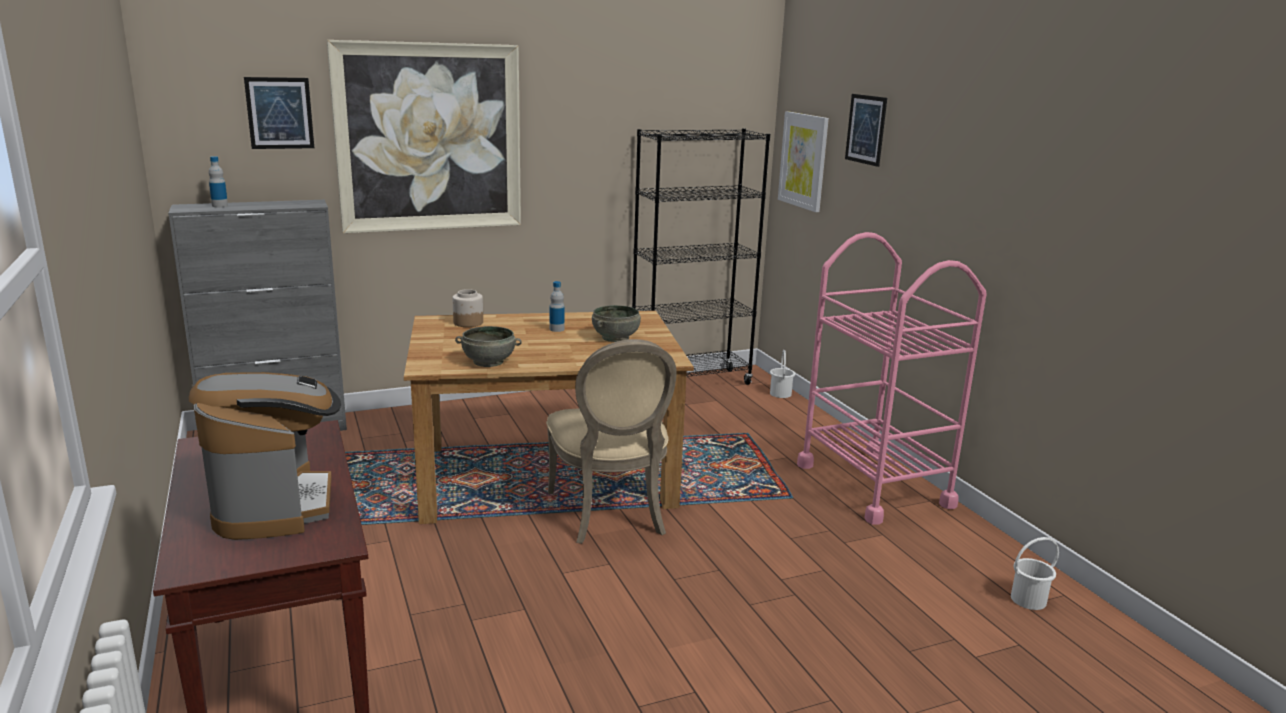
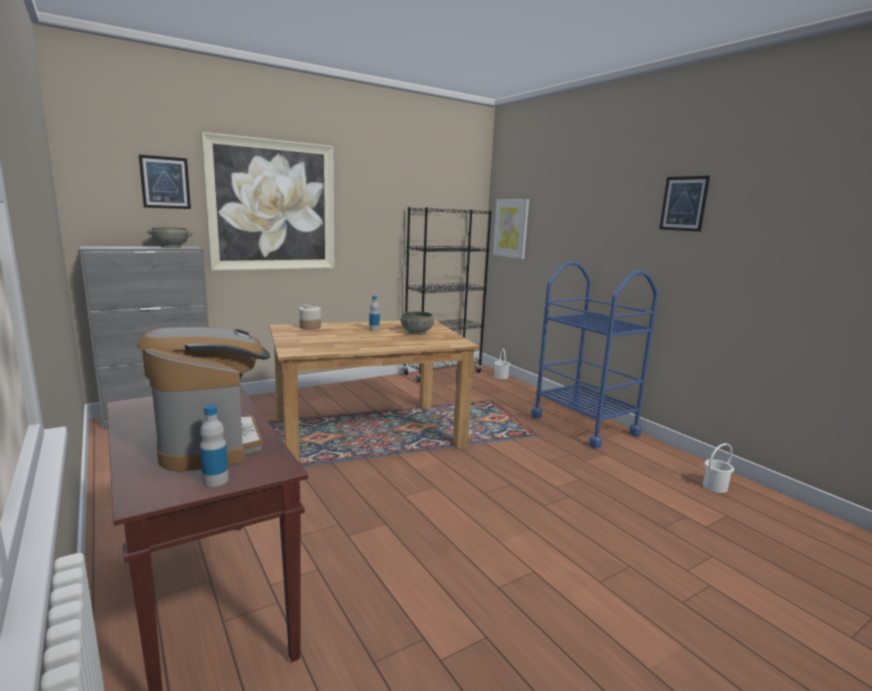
camera: 10 degrees left, 5 degrees down
bottle [209,156,228,207] -> bottle moved to [200,404,229,487]
grey bowl [455,326,522,367] -> grey bowl moved to [148,227,192,248]
beige chair [546,339,677,544] -> none
pink cart [797,232,987,525] -> blue cart [531,261,658,449]
picture [845,94,887,167] -> picture moved to [659,176,710,232]

